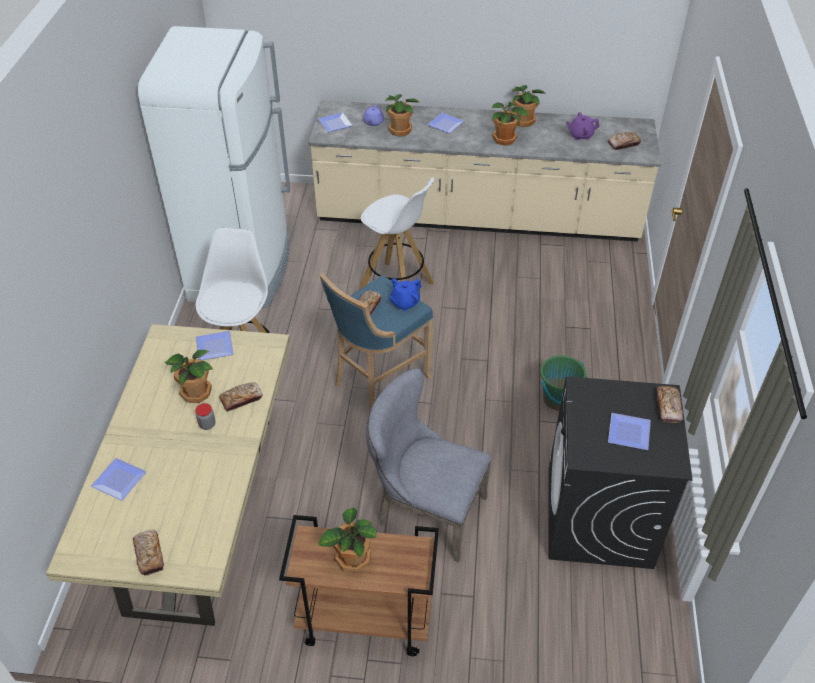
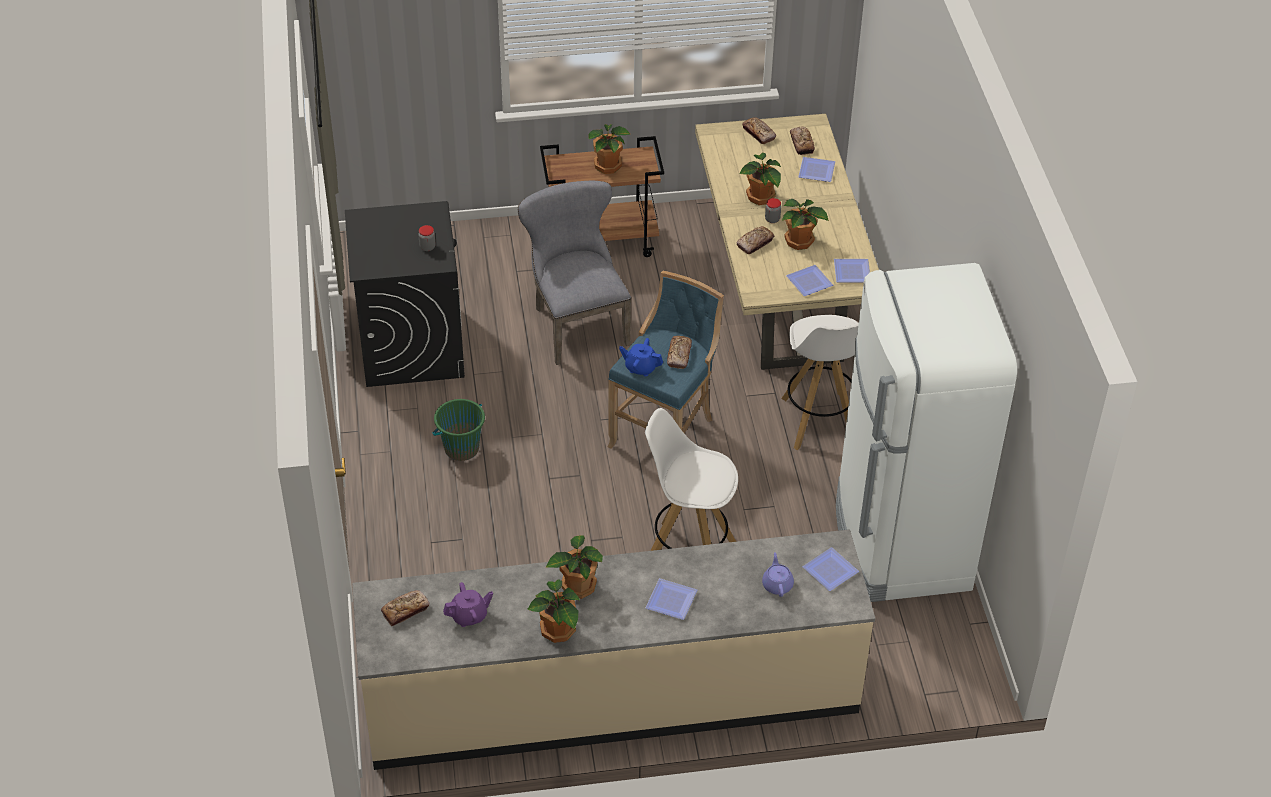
camera: 165 degrees right, 0 degrees up
grey chair [366,368,492,562] -> grey chair turned 120 degrees counterclockwise [518,181,631,365]
potted plant [386,94,420,137] -> potted plant moved to [740,153,781,205]
blue teapot [389,278,421,311] -> blue teapot turned 105 degrees counterclockwise [619,338,663,376]
plate [608,413,651,450] -> plate moved to [834,259,870,282]
bread [656,386,683,423] -> bread moved to [790,127,815,155]
none -> jar [418,225,435,251]

